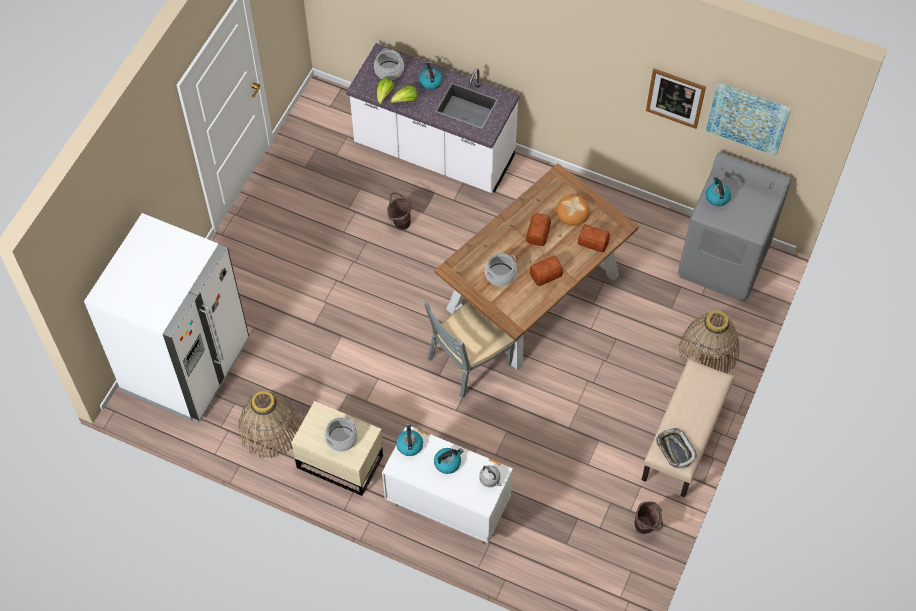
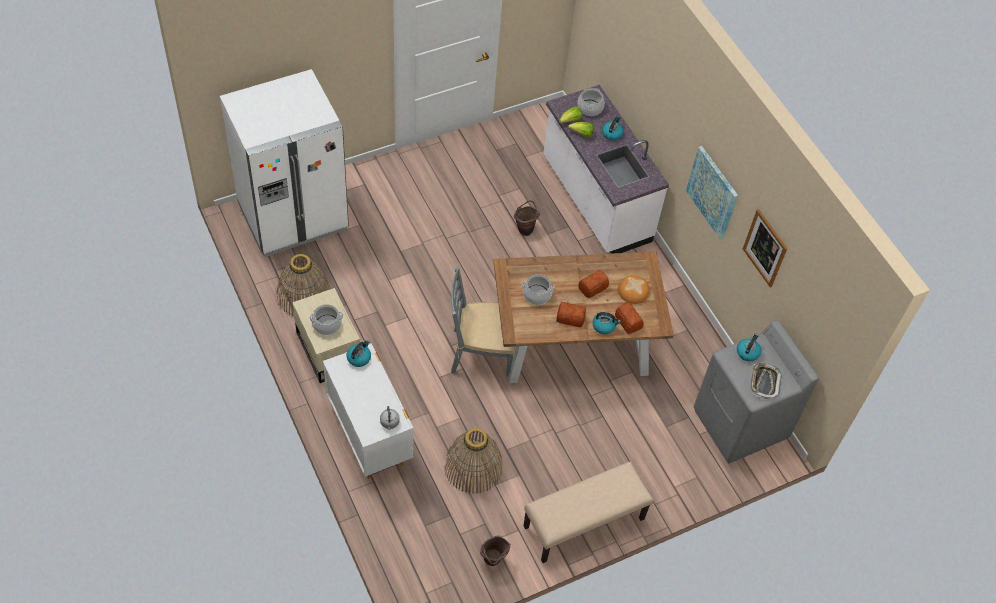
camera: 35 degrees right, 5 degrees down
kettle [434,448,463,474] -> kettle moved to [593,312,621,334]
tray [655,428,697,469] -> tray moved to [750,362,781,399]
basket [678,310,739,373] -> basket moved to [445,428,503,494]
picture [706,82,791,156] -> picture moved to [686,146,738,239]

